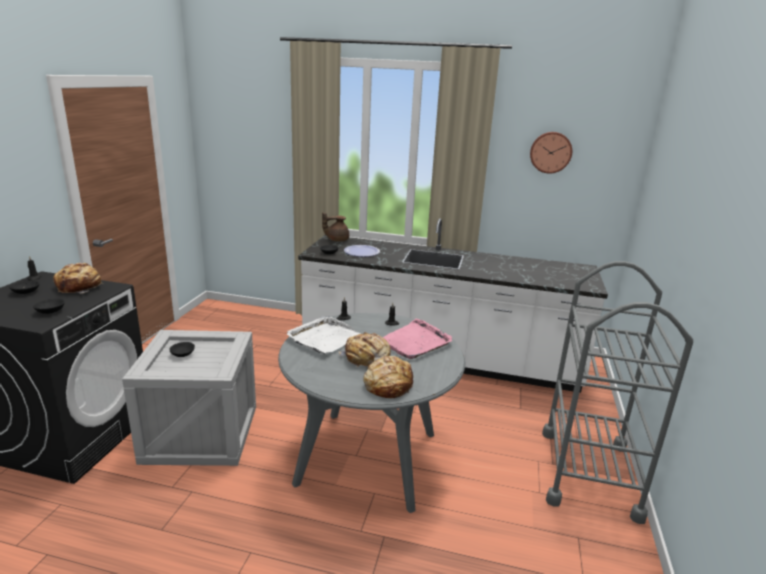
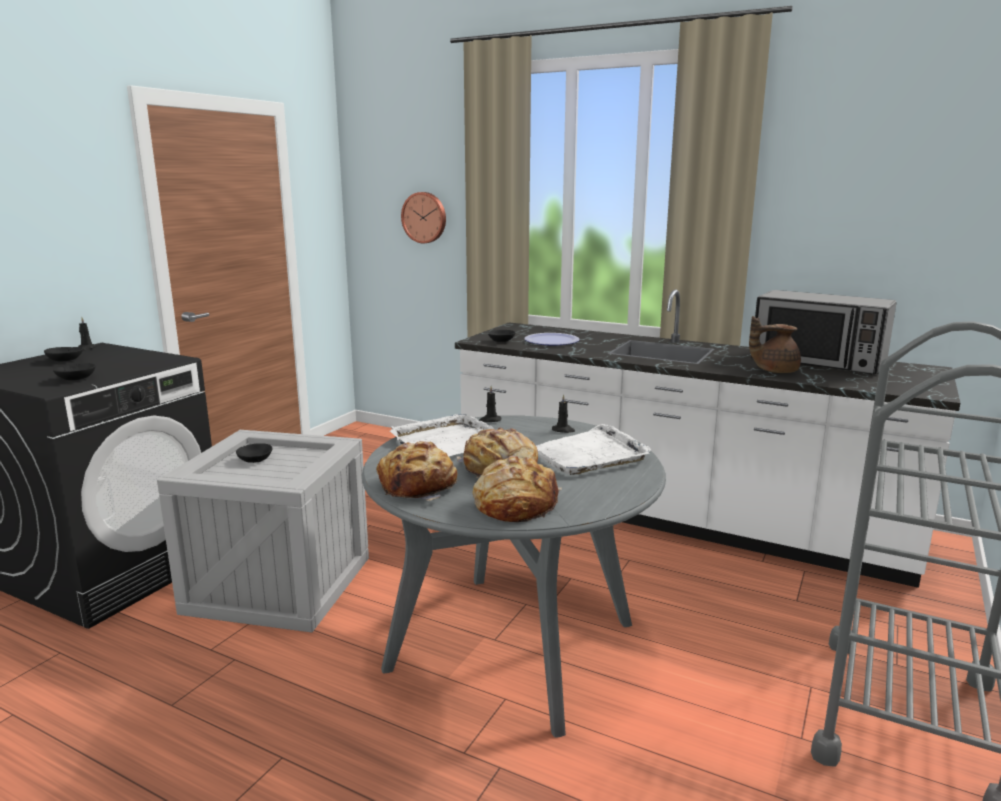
camera: 15 degrees right, 5 degrees down
bread [53,263,102,294] -> bread moved to [376,441,458,501]
brown teapot [322,212,349,242] -> brown teapot moved to [749,316,801,373]
pink tray [383,319,452,359] -> white tray [536,424,651,475]
wall clock [530,132,572,174] -> wall clock moved to [401,192,446,243]
none -> microwave [751,290,897,374]

